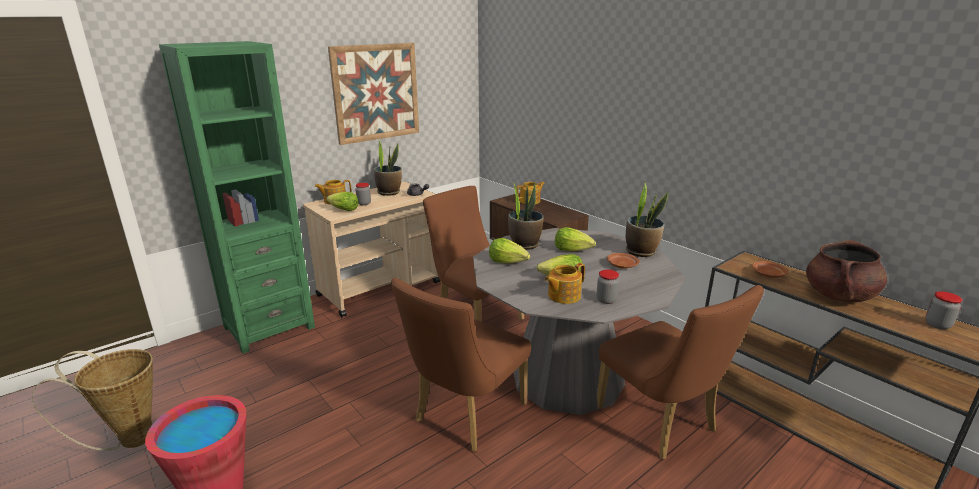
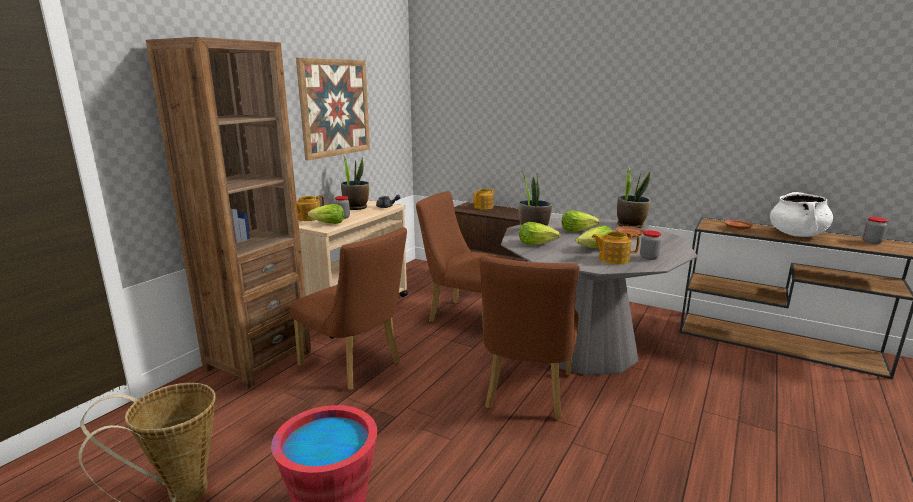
camera: 20 degrees left, 5 degrees down
green bookcase [159,41,315,353] -> brown bookcase [146,37,311,389]
teapot [545,263,585,304] -> teapot turned 60 degrees clockwise [591,231,640,264]
brown chair [597,285,764,459] -> brown chair moved to [290,227,407,390]
brown cooking pot [806,240,887,302] -> white cooking pot [770,192,833,237]

